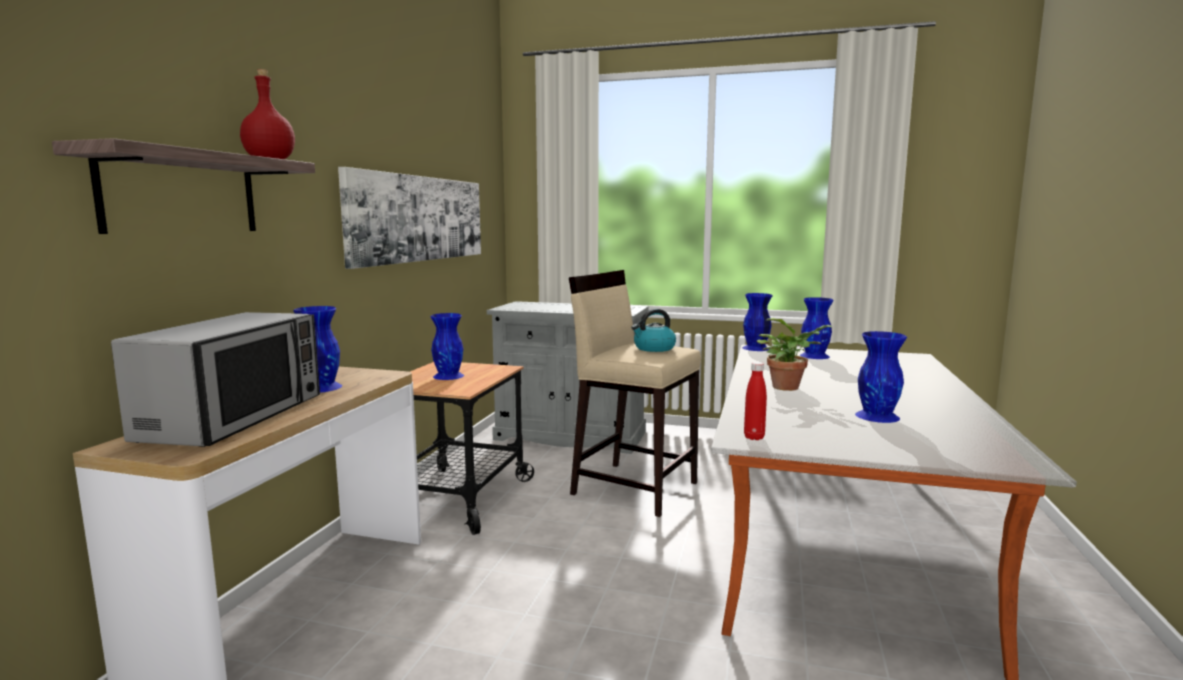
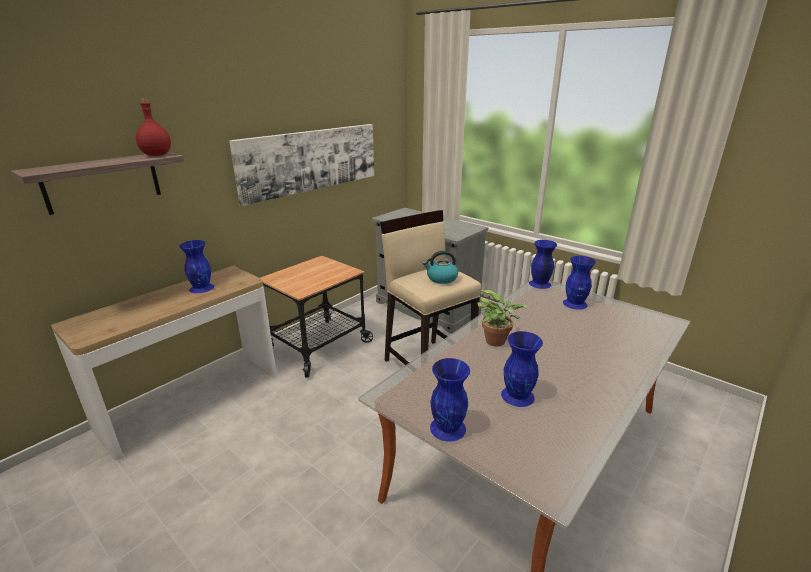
camera: 25 degrees right, 15 degrees up
microwave [111,312,320,447] -> none
blue vase [430,313,464,380] -> blue vase moved to [430,358,470,442]
red bottle [744,362,767,440] -> none

